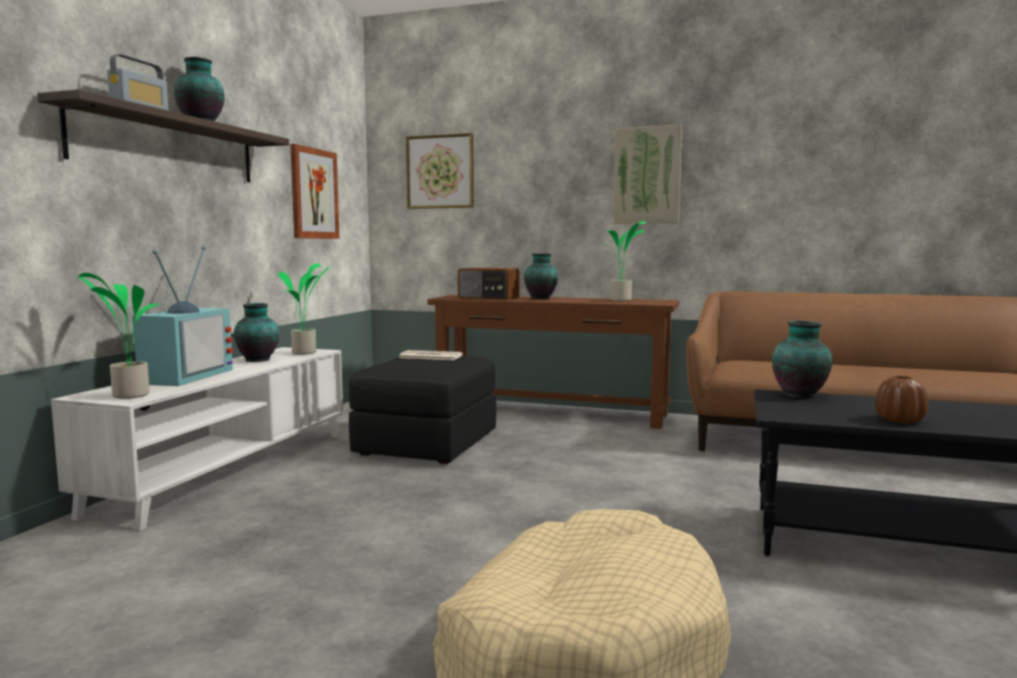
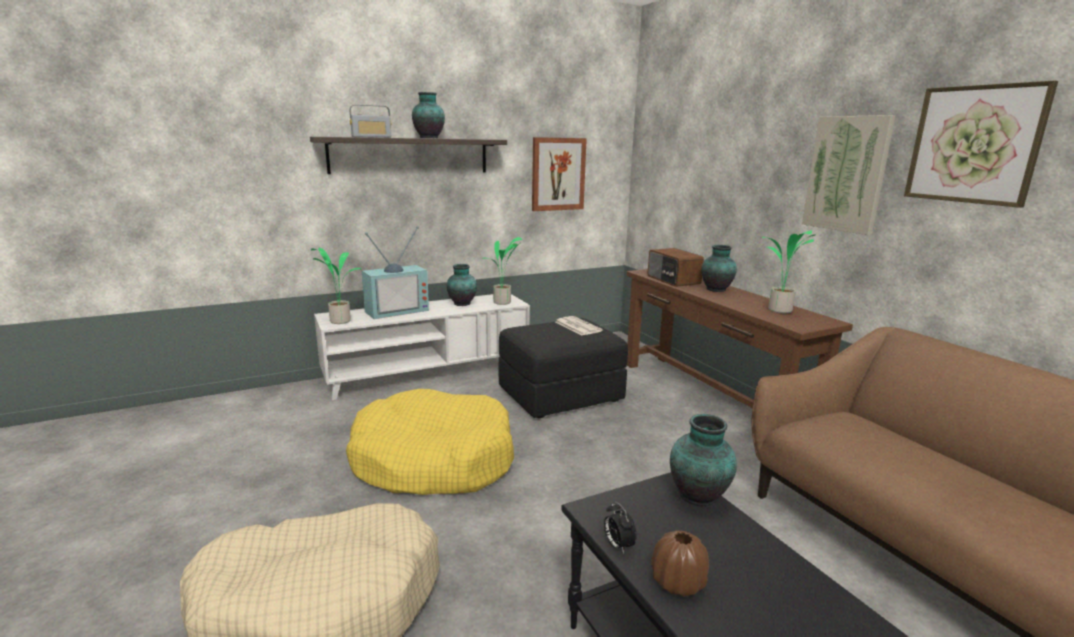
camera: 45 degrees right, 10 degrees up
picture [406,133,474,209] -> picture moved to [904,81,1058,208]
none -> yellow dog bed [346,389,514,495]
none -> alarm clock [604,502,637,554]

